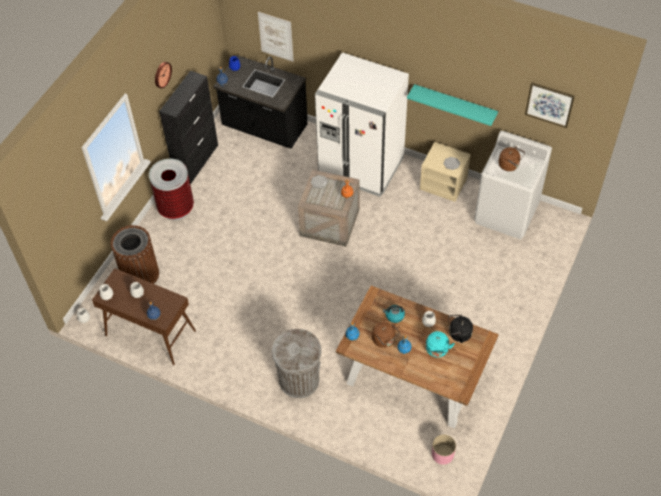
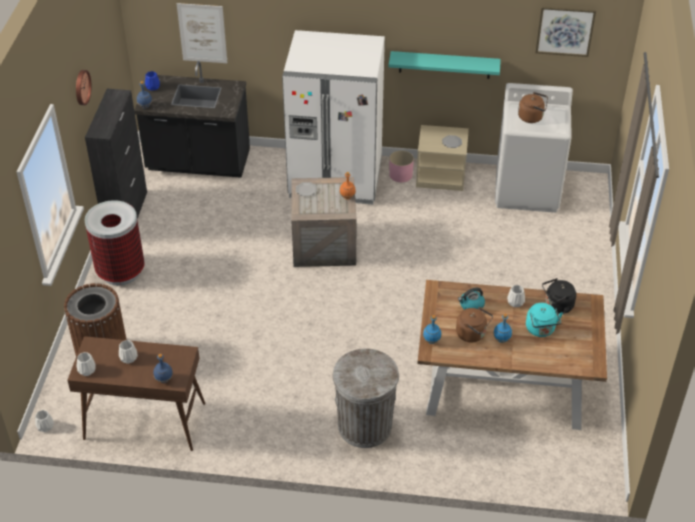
camera: 20 degrees left, 10 degrees down
pink planter [432,434,456,465] -> pink planter moved to [389,151,414,182]

